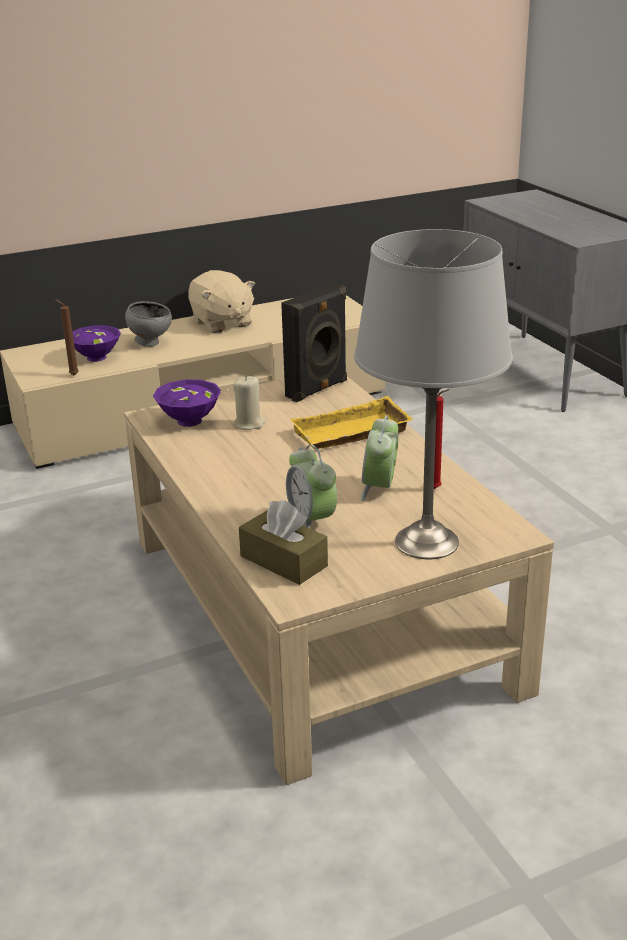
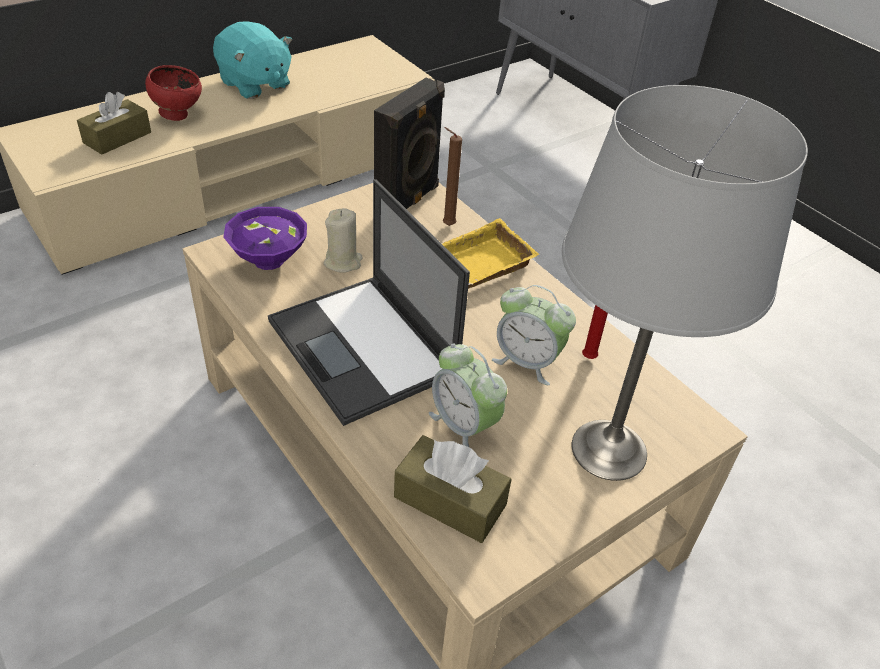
camera: 15 degrees left, 15 degrees up
brown candle [55,299,79,376] -> brown candle moved to [443,127,462,226]
purple bowl [72,326,121,362] -> brown tissue box [77,92,151,155]
grey bowl [125,301,172,347] -> red bowl [145,65,202,121]
beige plush toy [188,270,255,333] -> turquoise plush toy [213,21,292,99]
alarm clock [361,415,399,501] -> alarm clock turned 60 degrees counterclockwise [492,285,576,385]
none -> laptop [268,179,470,426]

